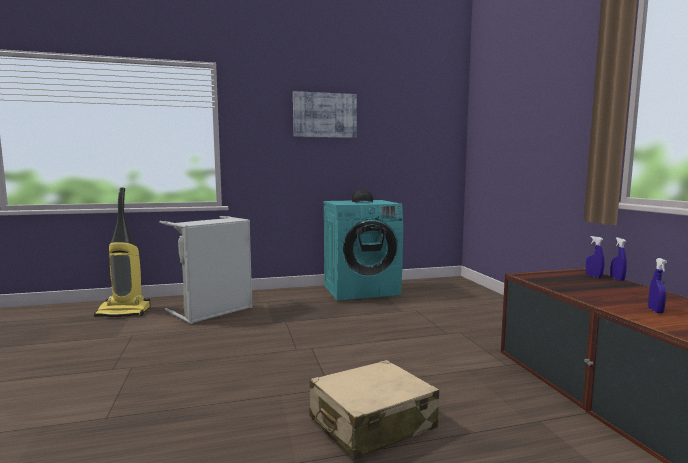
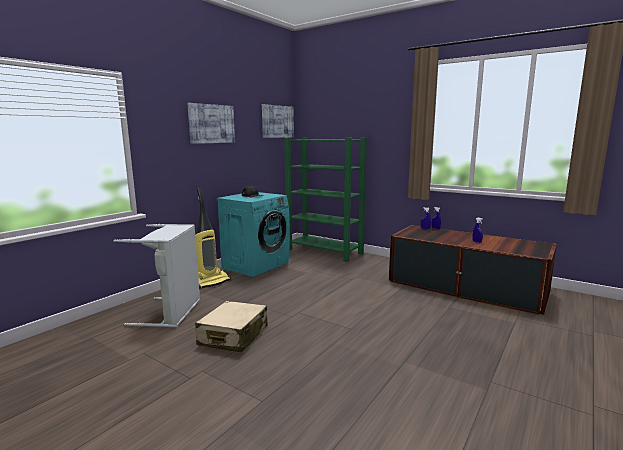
camera: 40 degrees left, 5 degrees up
vacuum cleaner [94,187,151,317] -> vacuum cleaner moved to [195,188,231,289]
beige suitcase [309,360,439,460] -> beige suitcase moved to [195,301,268,352]
none -> picture [262,104,294,138]
none -> green bookcase [284,137,367,262]

